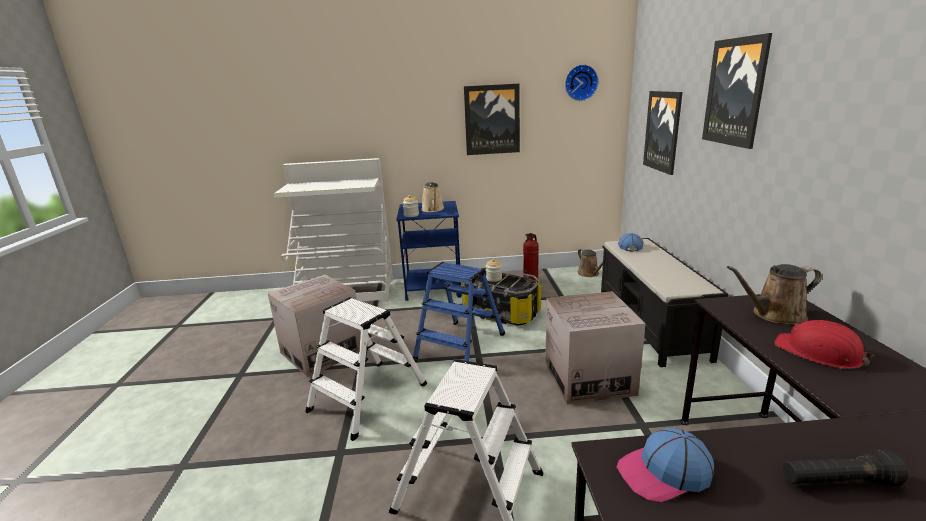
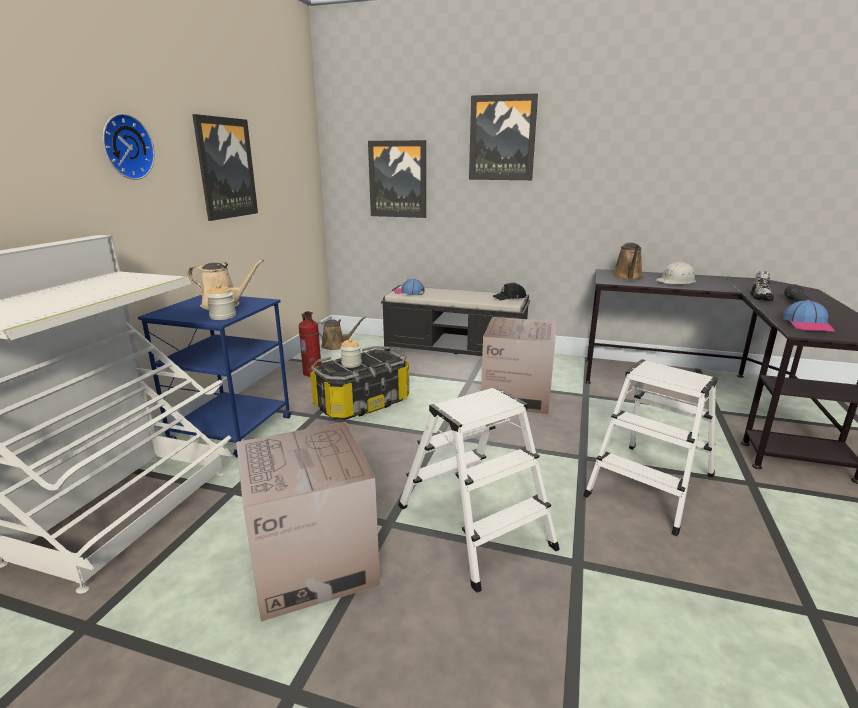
camera: 70 degrees left, 0 degrees up
blue step ladder [413,262,505,361] -> none
wall clock [565,64,599,101] -> wall clock moved to [103,113,155,180]
red hard hat [774,320,874,369] -> white hard hat [656,261,696,284]
none -> black cap [493,282,526,300]
none -> shoe [750,271,774,301]

